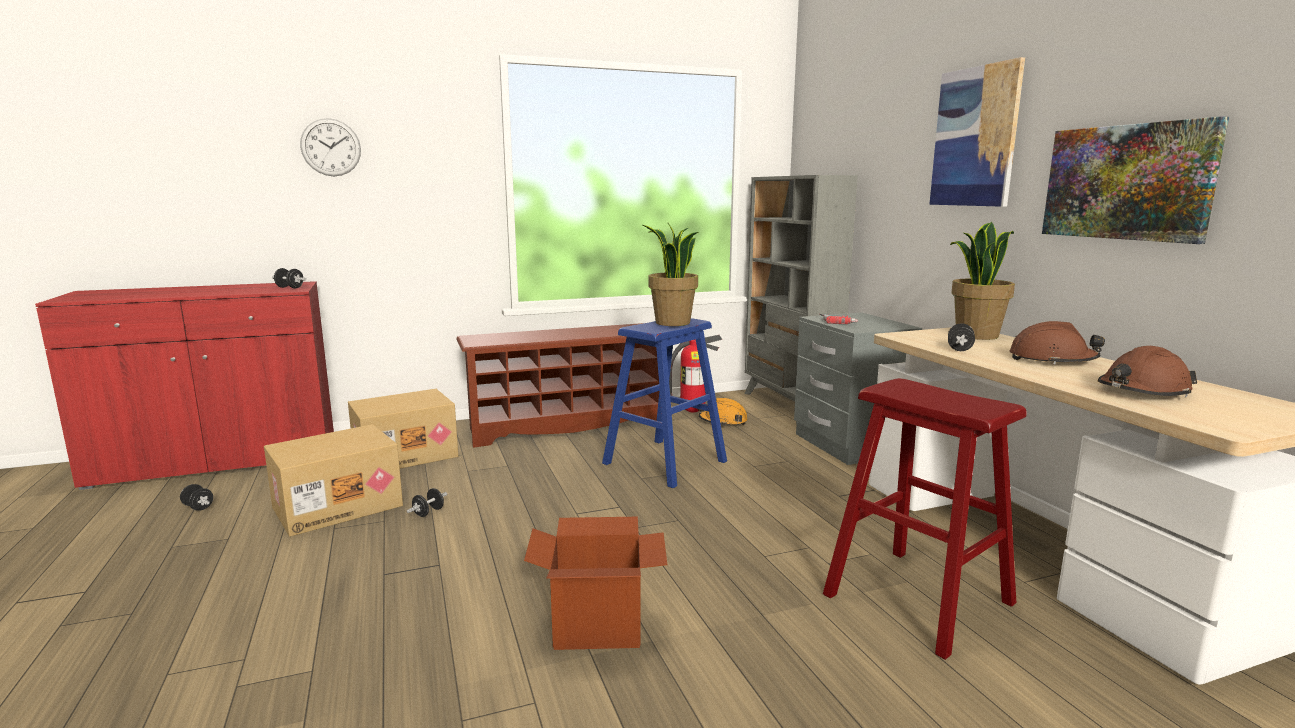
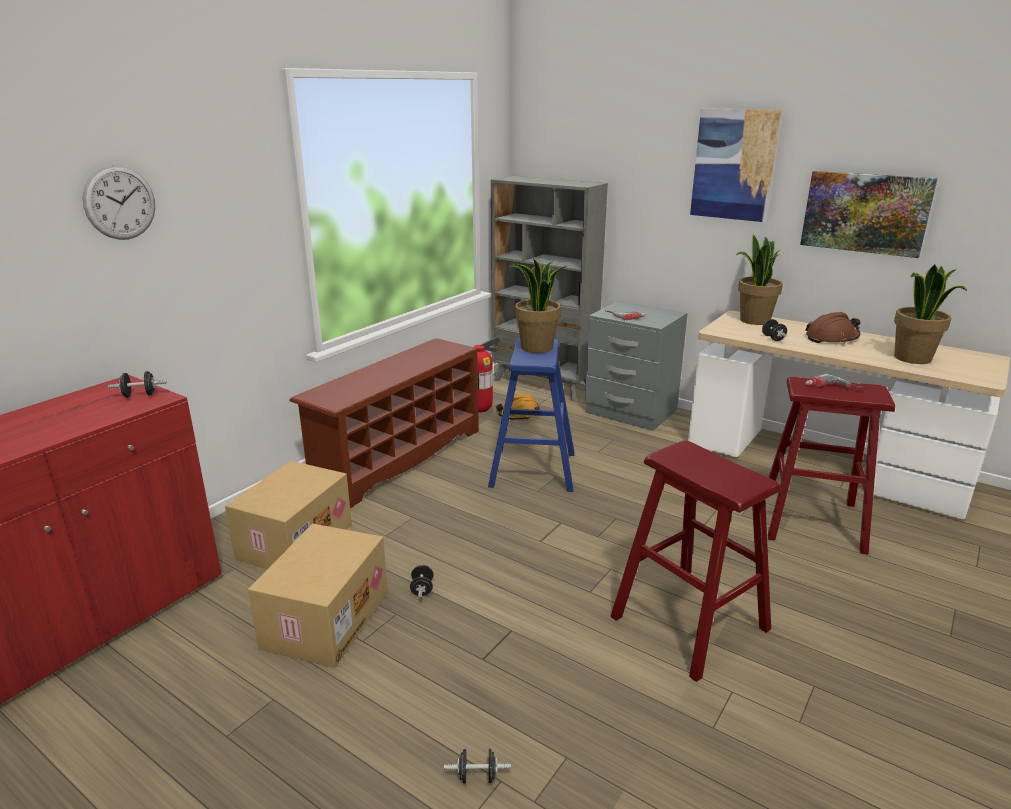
camera: 35 degrees left, 10 degrees up
black dumbbell [180,484,213,511] -> black dumbbell moved to [444,749,511,784]
cardboard box [524,517,667,650] -> red stool [611,440,780,682]
brown hard hat [1098,346,1197,398] -> potted plant [894,265,967,364]
none -> power drill [806,374,865,389]

